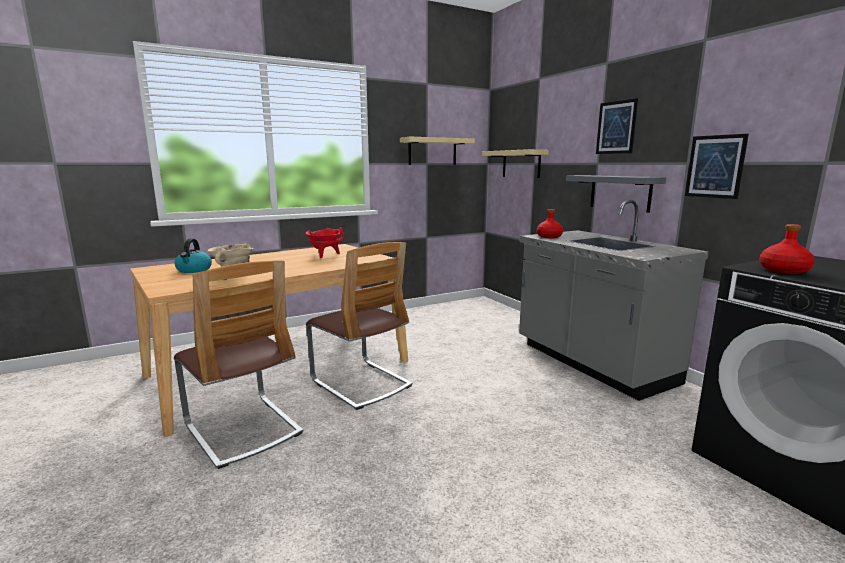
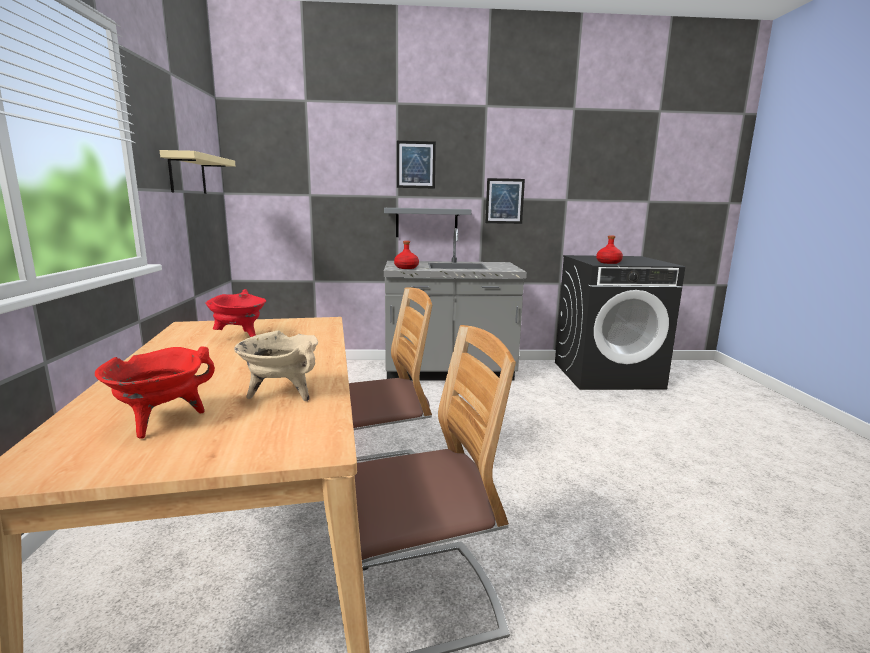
camera: 65 degrees left, 0 degrees up
kettle [175,238,212,273] -> red cooking pot [95,347,215,439]
beige shelf [482,149,549,178] -> none

